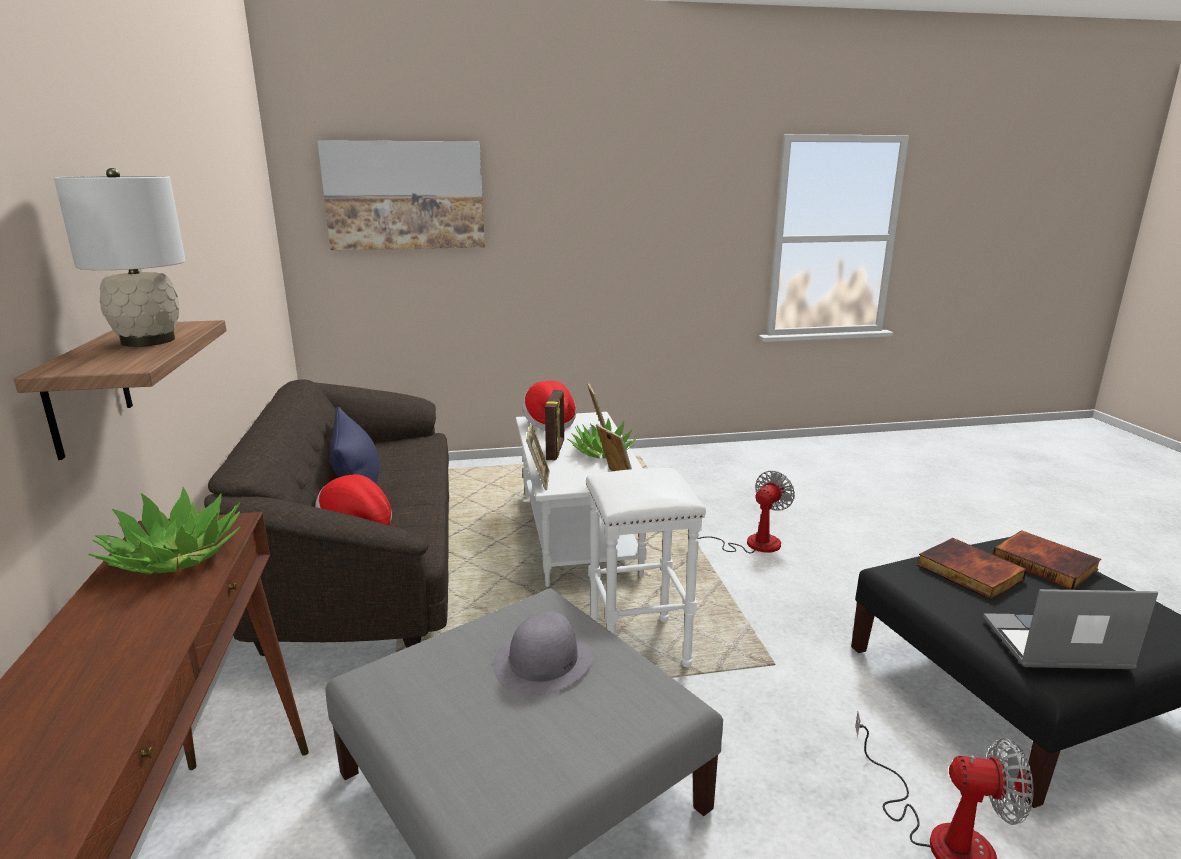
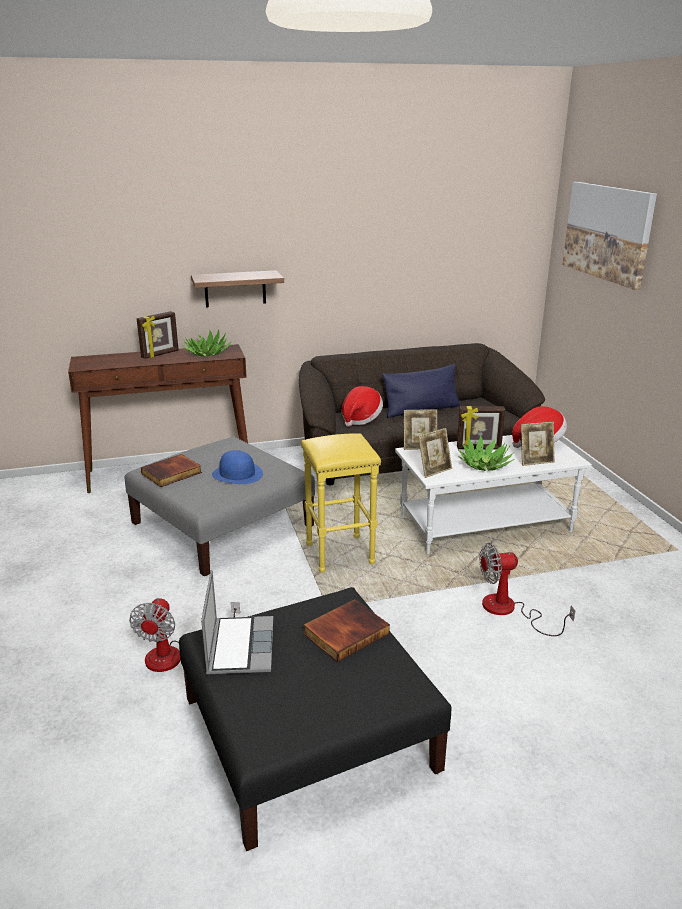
camera: 85 degrees right, 5 degrees up
white table lamp [54,168,186,347] -> none
grey hat [494,612,593,696] -> blue hat [212,450,263,484]
white stool [586,468,706,667] -> yellow stool [301,433,381,573]
fan [697,471,795,553] -> fan turned 135 degrees clockwise [479,543,575,636]
book [993,530,1101,590] -> book moved to [141,454,202,487]
none -> picture frame [137,311,179,359]

